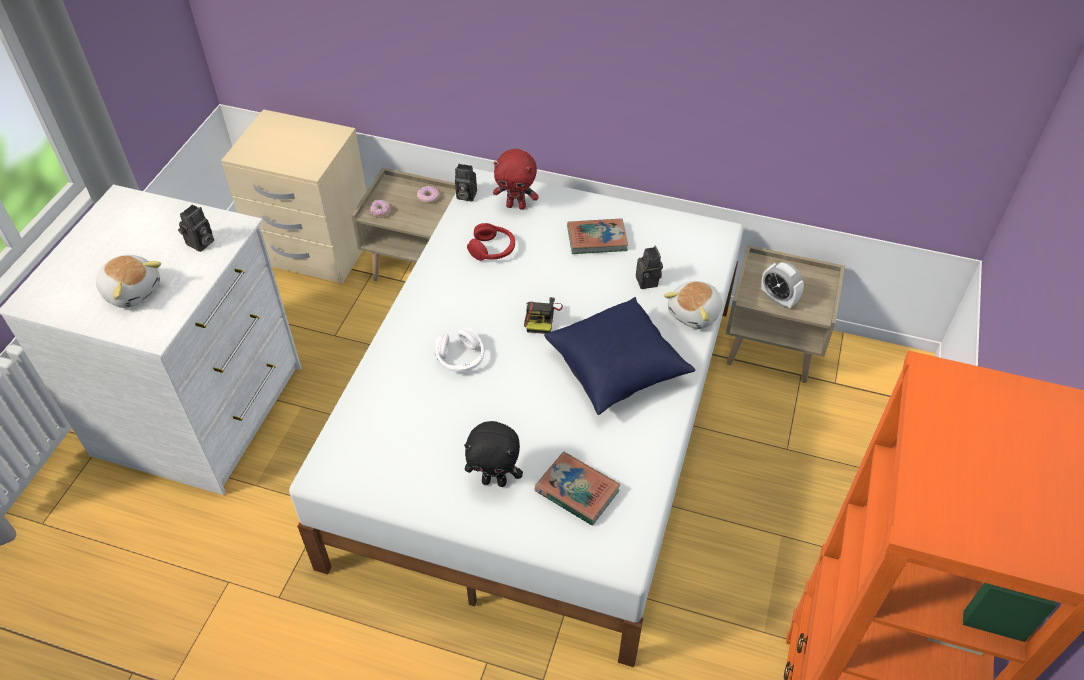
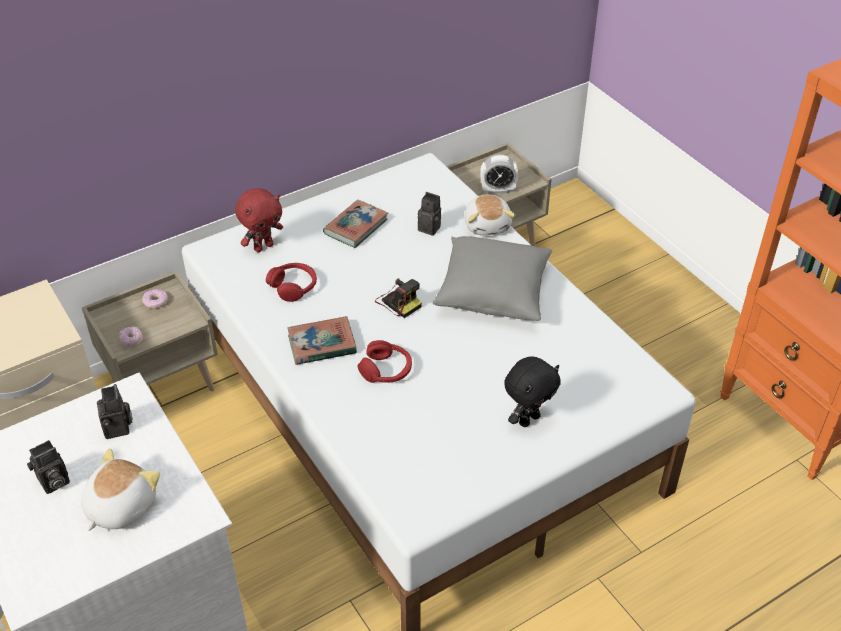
camera: 50 degrees left, 5 degrees down
plush toy [96,255,161,308] -> plush toy turned 45 degrees counterclockwise [81,448,160,531]
white headphones [435,327,484,372] -> red headphones [358,340,412,383]
camera [455,164,477,202] -> camera moved to [27,440,70,494]
book [535,452,621,525] -> book moved to [287,316,357,365]
blue pillow [544,297,696,415] -> grey pillow [433,236,552,321]

